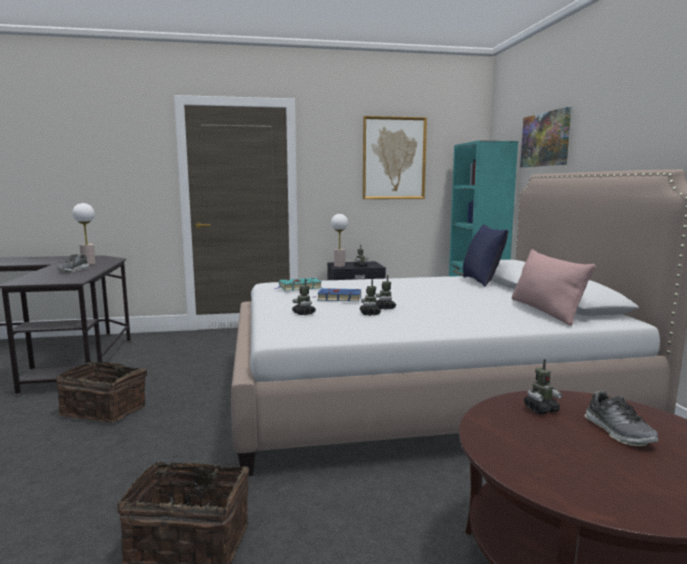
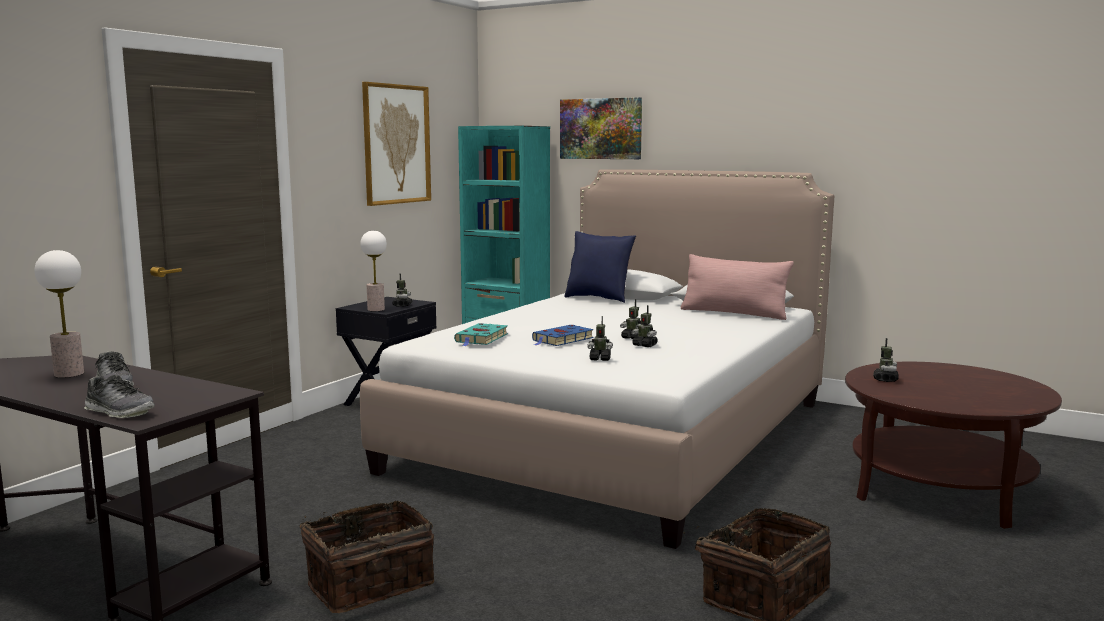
camera: 50 degrees left, 0 degrees up
shoe [585,391,659,446] -> shoe moved to [84,375,155,418]

